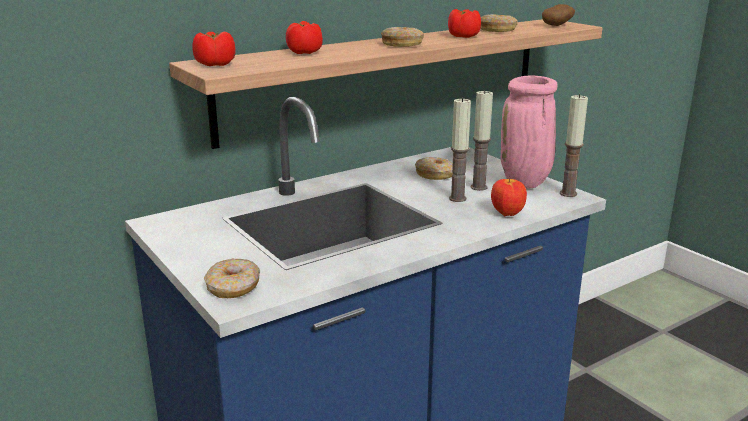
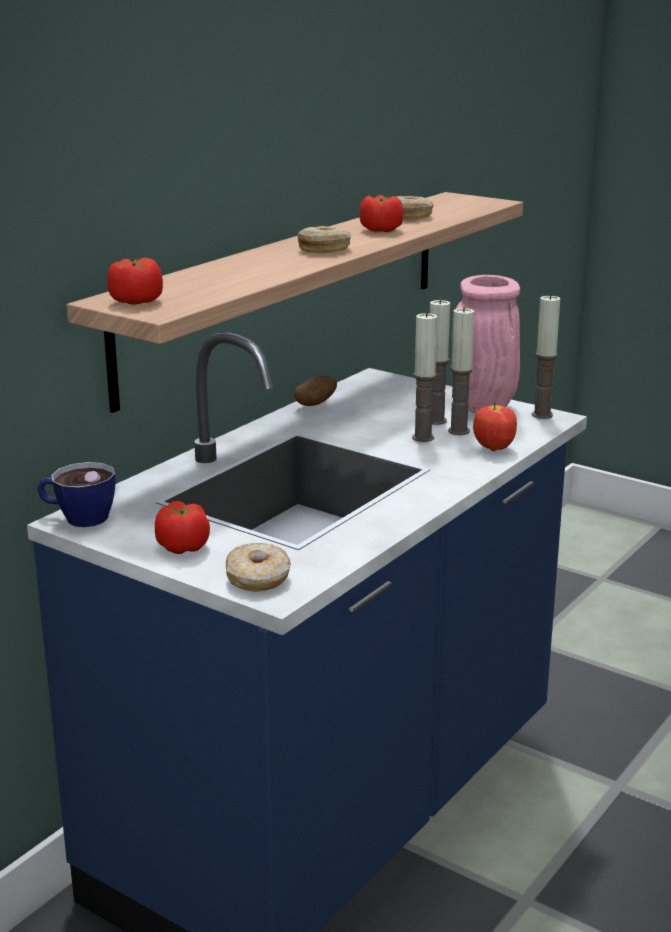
camera: 20 degrees left, 0 degrees up
tomato [286,21,323,54] -> tomato moved to [155,501,210,554]
donut [415,157,453,180] -> none
potato [542,4,575,26] -> potato moved to [294,376,337,406]
none -> cup [37,462,116,527]
none -> candle [448,307,474,435]

